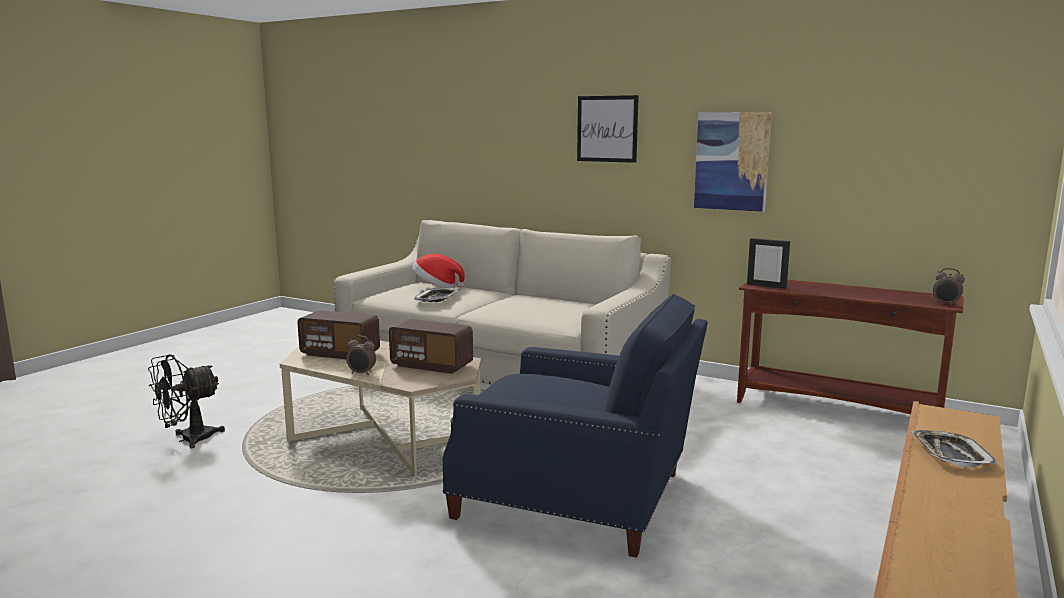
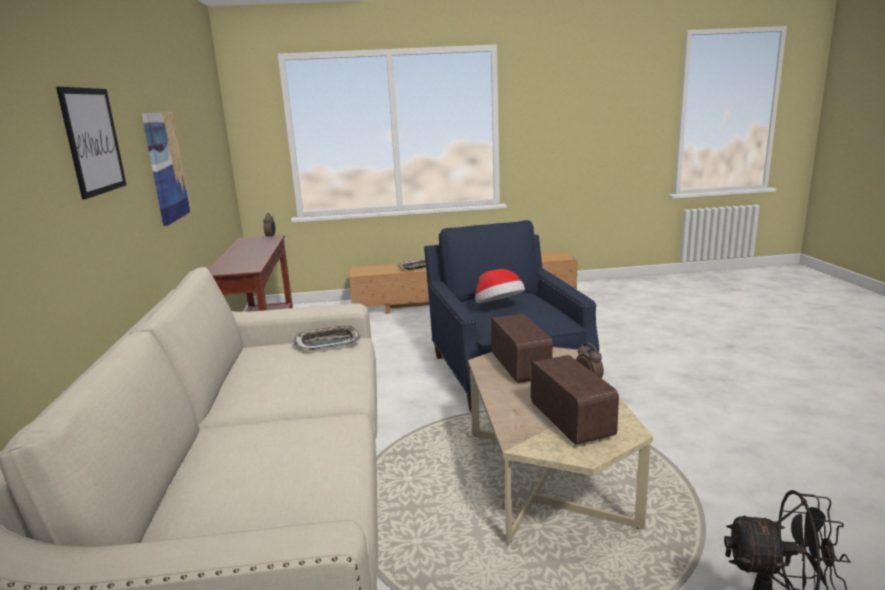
camera: 125 degrees left, 5 degrees up
hat [412,254,465,288] -> hat moved to [475,269,525,303]
tray [414,288,460,302] -> tray moved to [293,324,360,350]
picture frame [747,238,790,289] -> none

